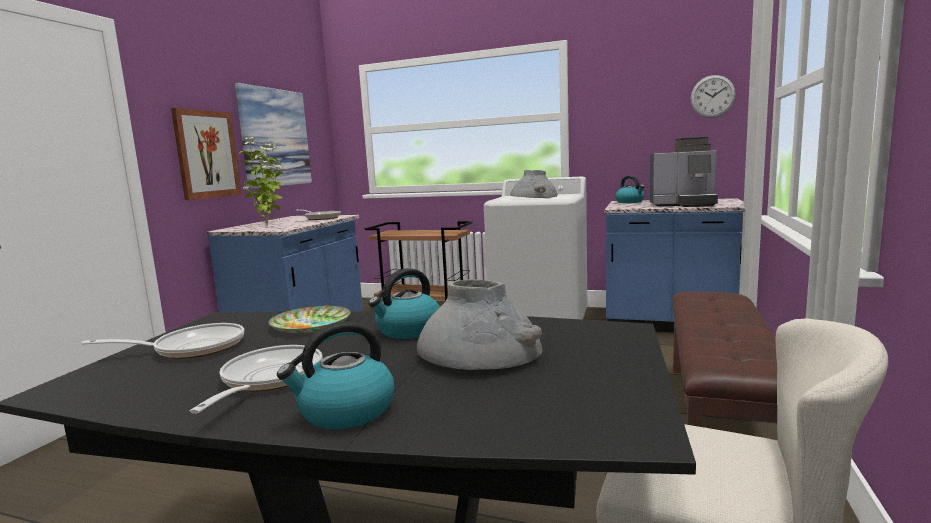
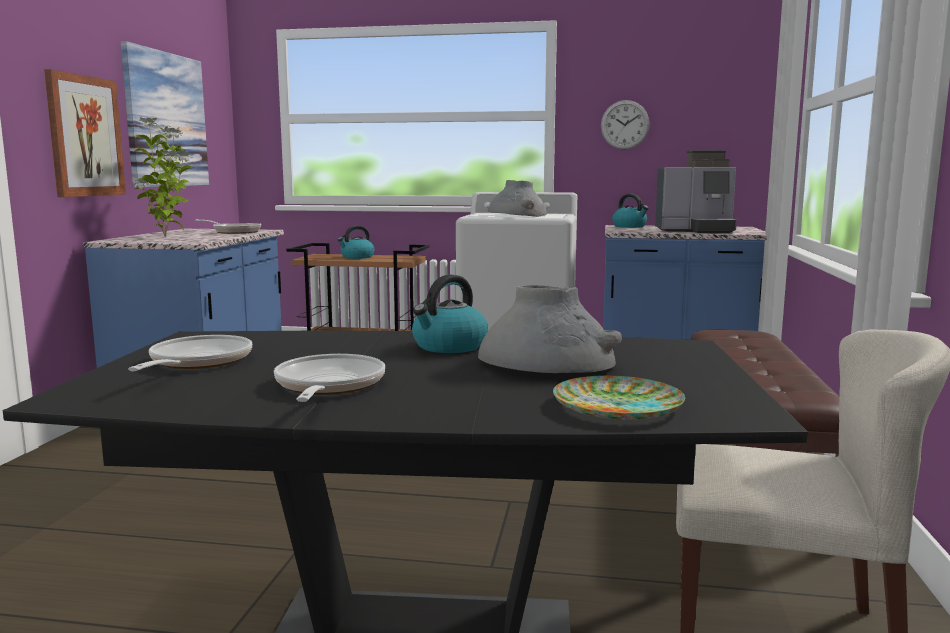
camera: 10 degrees left, 0 degrees up
frying pan [82,323,244,359] -> frying pan turned 60 degrees counterclockwise [128,335,253,371]
plate [269,305,350,333] -> plate moved to [553,375,685,420]
kettle [277,321,394,429] -> kettle moved to [338,225,374,259]
wall clock [690,75,736,118] -> wall clock moved to [601,100,650,149]

